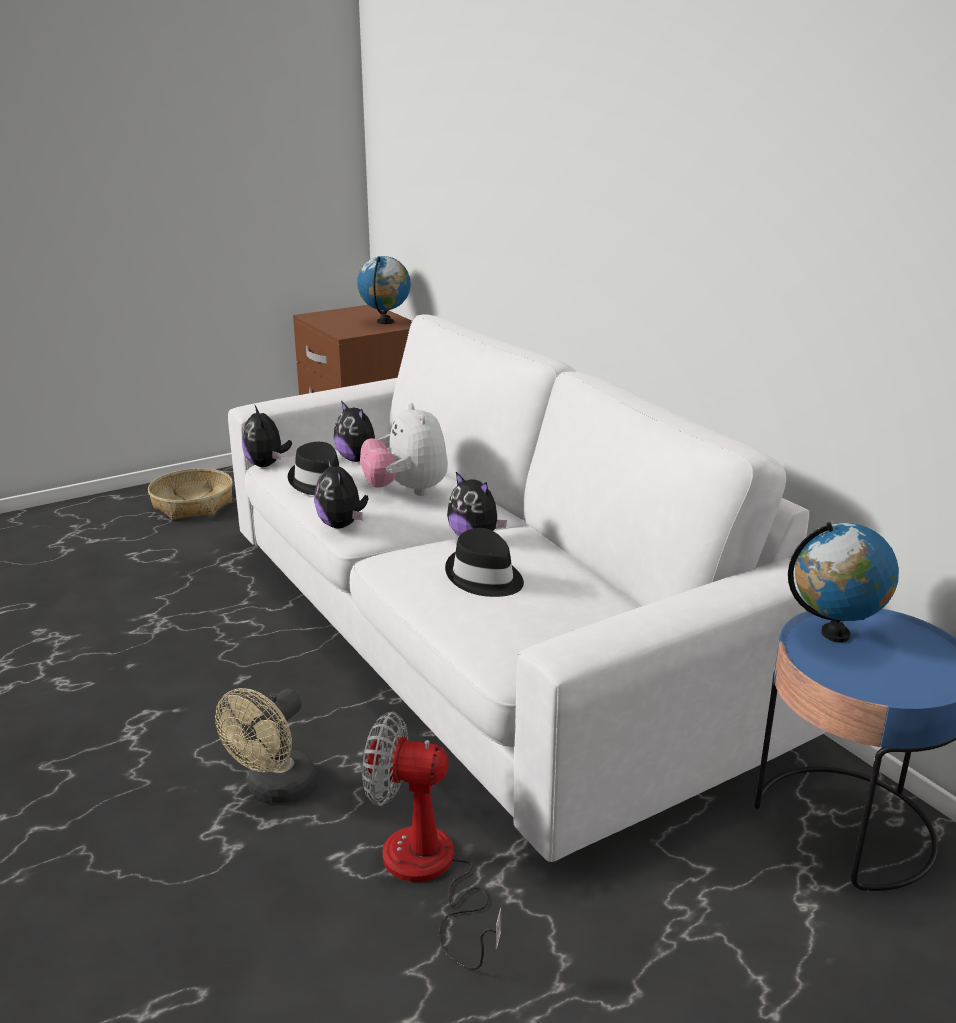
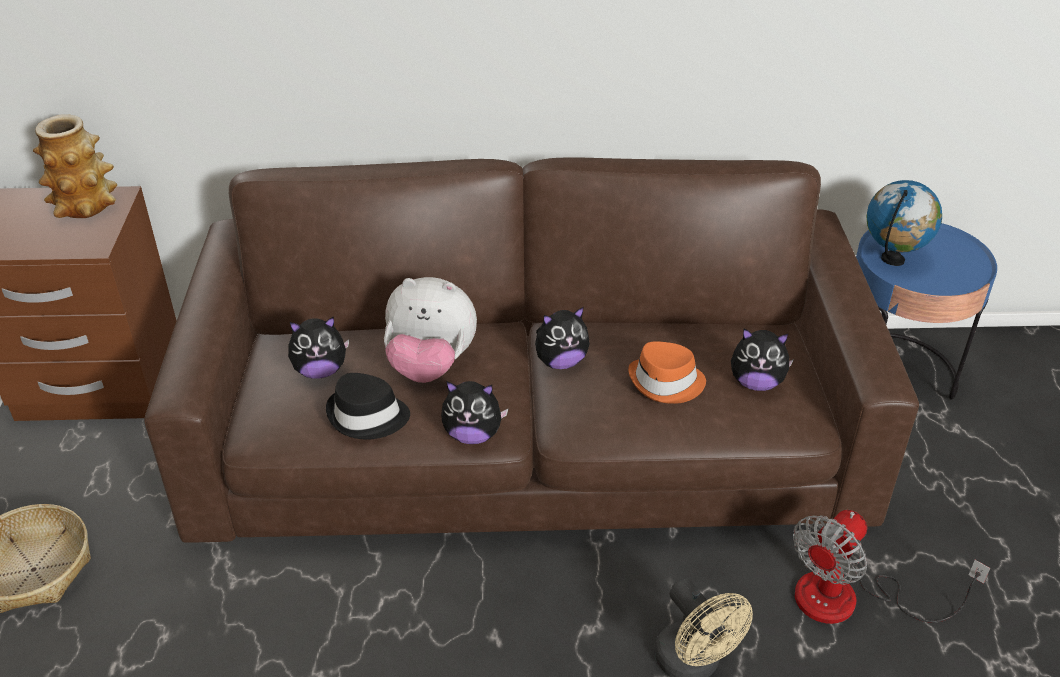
camera: 60 degrees left, 15 degrees up
white sofa [228,314,826,862] -> brown sofa [144,157,919,543]
plush toy [242,404,292,467] -> plush toy moved to [731,328,794,391]
globe [357,256,411,324] -> vase [33,114,117,218]
black hat [445,528,524,597] -> orange hat [628,341,706,404]

